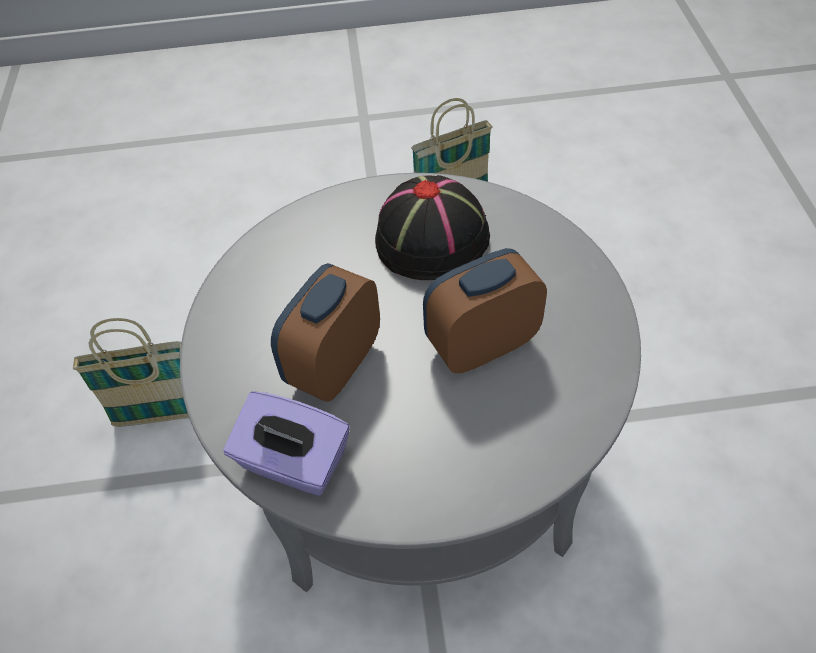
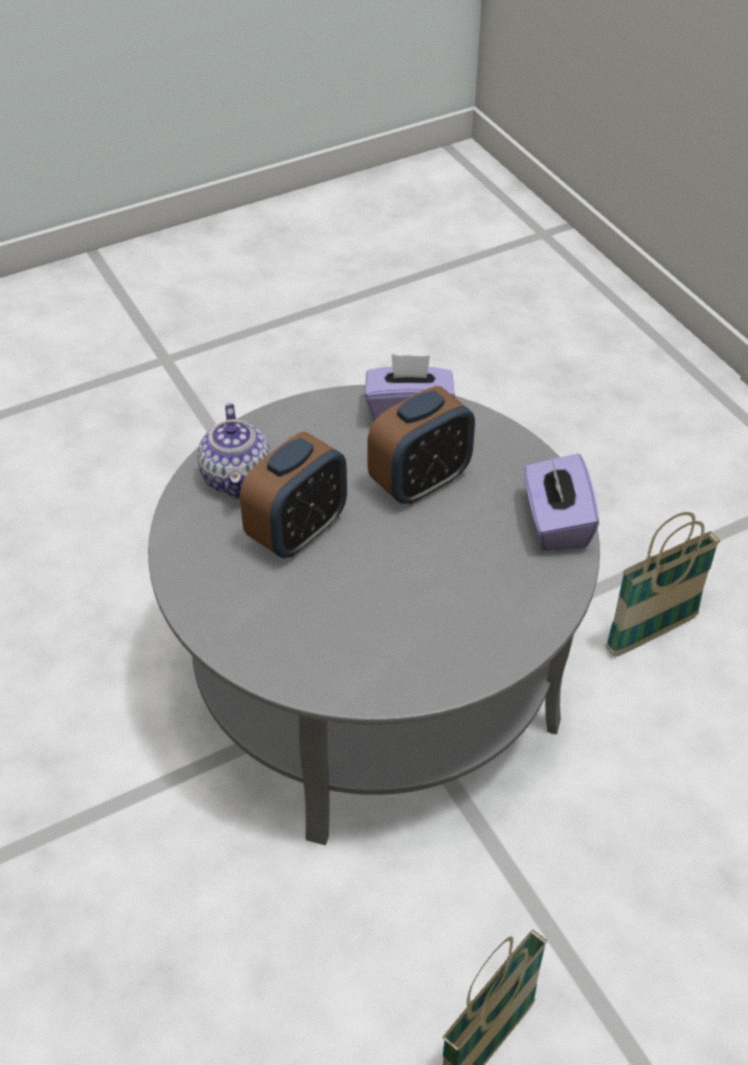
camera: 155 degrees right, 5 degrees down
alarm clock [271,263,380,402] -> alarm clock turned 45 degrees clockwise [367,386,475,505]
black hat [375,175,490,280] -> none
none -> teapot [197,403,271,499]
none -> purple tissue box [524,453,599,551]

